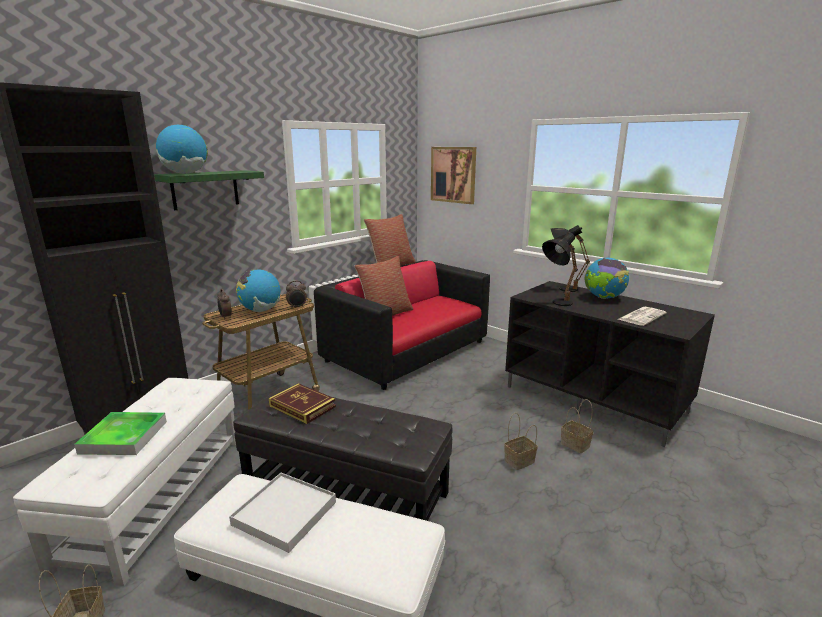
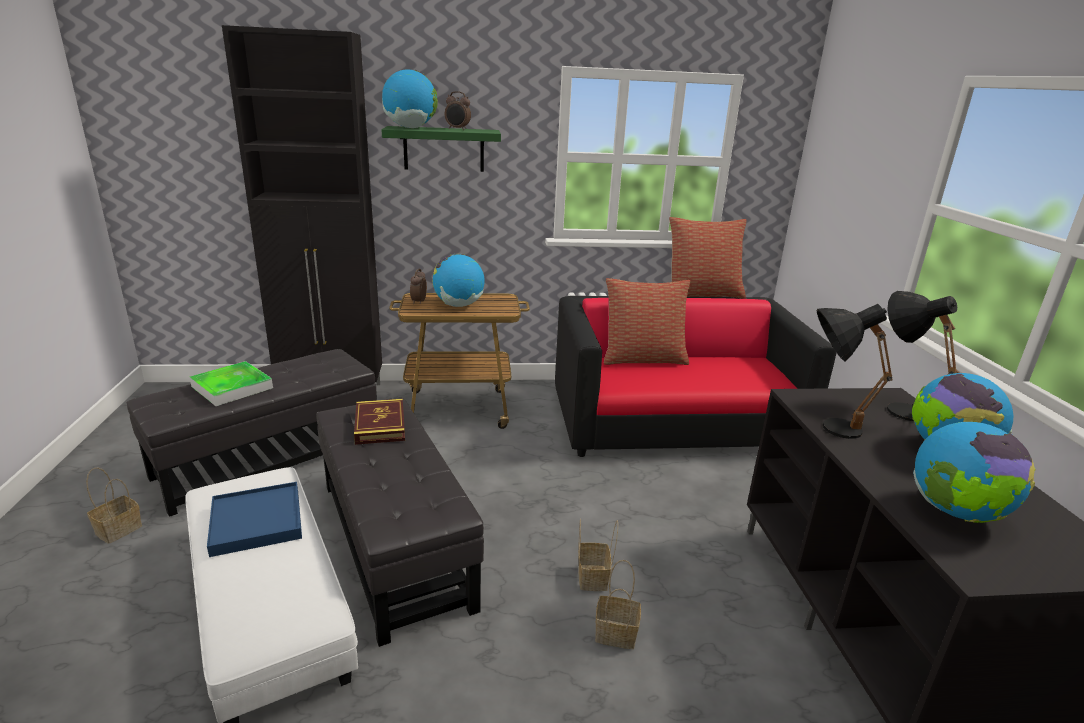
camera: 40 degrees right, 5 degrees up
white ottoman [13,378,236,586] -> black ottoman [127,349,377,517]
white tray [229,473,336,553] -> blue tray [207,482,302,557]
alarm clock [286,281,307,309] -> alarm clock moved to [445,91,471,130]
picture [431,147,476,204] -> none
basket [561,399,593,453] -> basket moved to [578,519,618,591]
newspaper [617,307,667,326] -> globe [913,422,1036,523]

